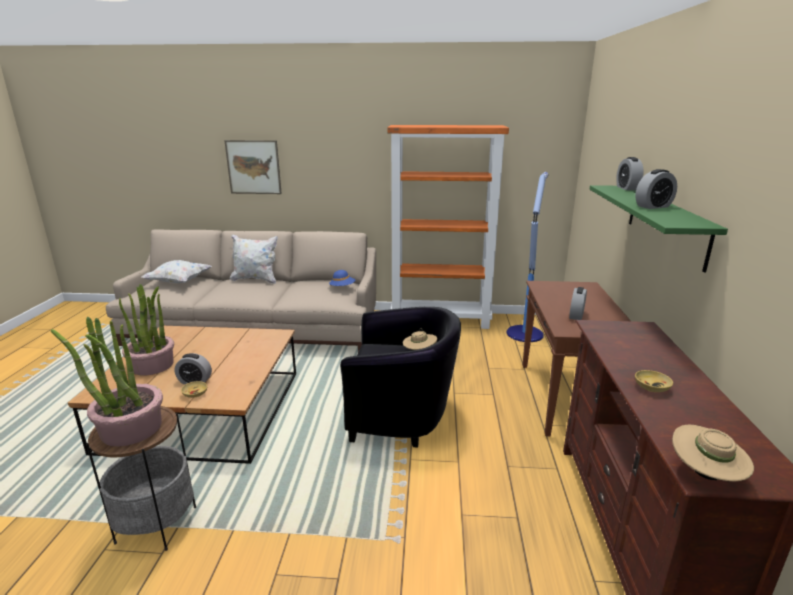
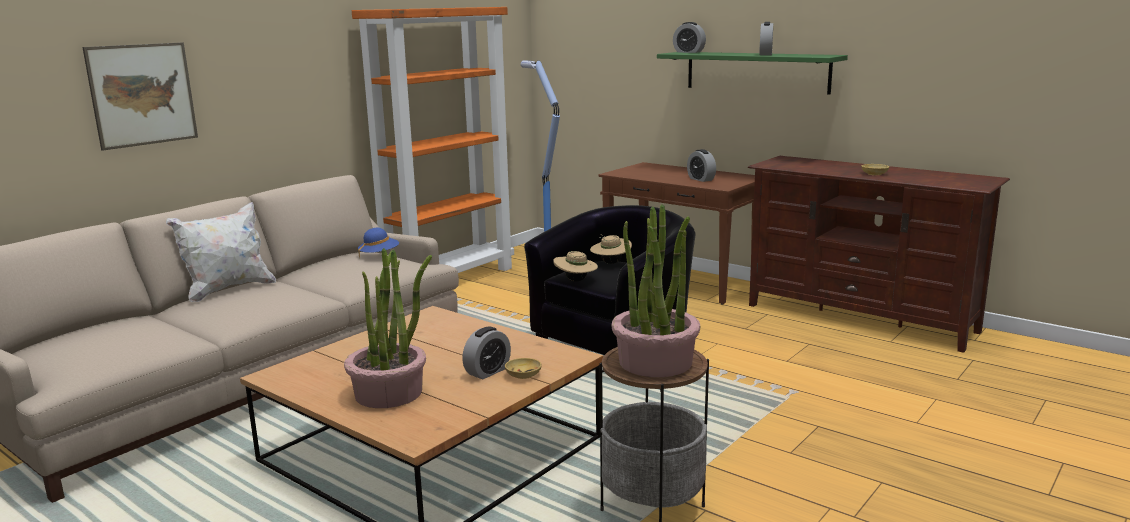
camera: 55 degrees left, 5 degrees down
white pillow [141,260,212,283] -> none
beige hat [672,425,754,481] -> beige hat moved to [553,251,598,282]

